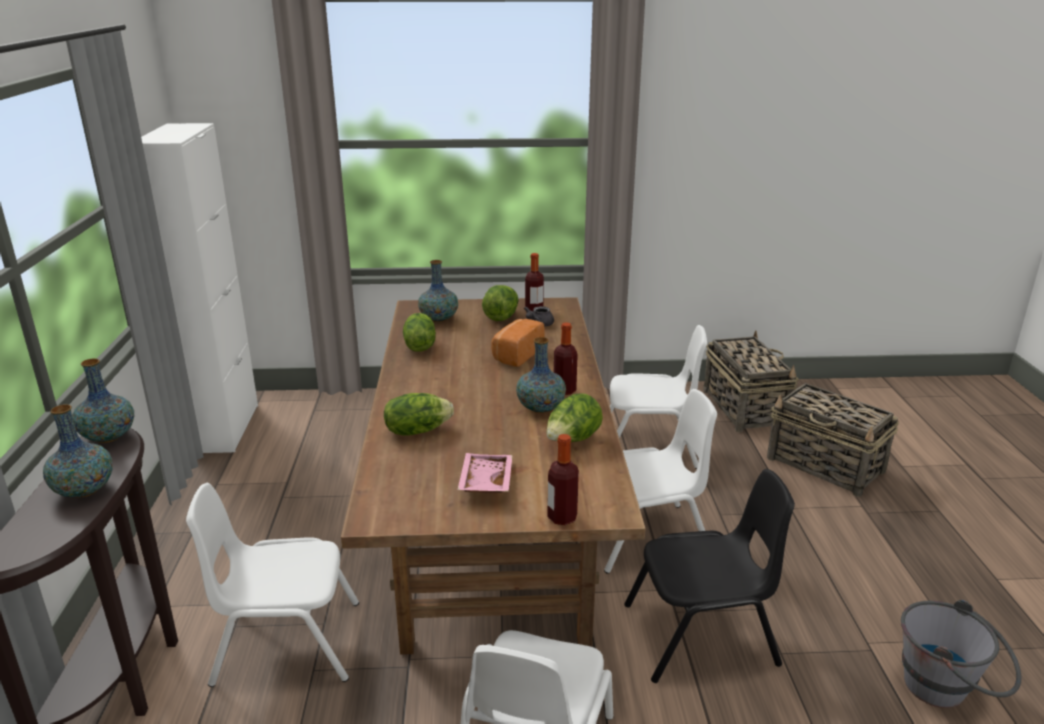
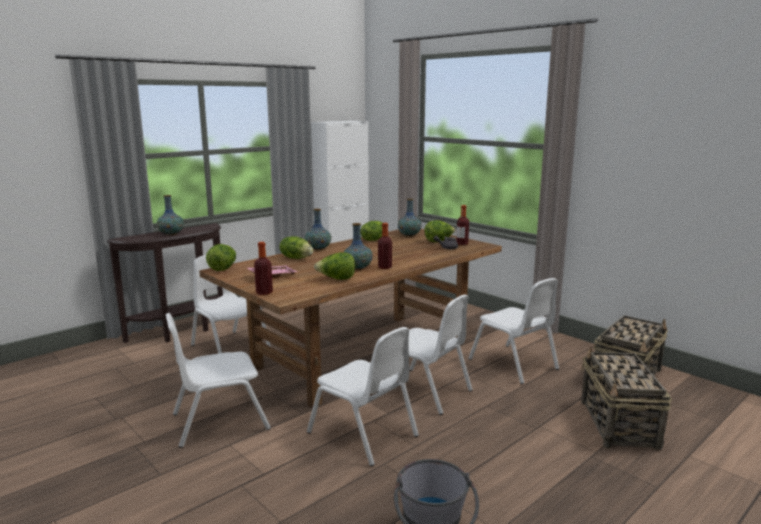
camera: 50 degrees right, 10 degrees down
vase [72,358,134,443] -> vase moved to [305,209,331,250]
bread [491,319,545,367] -> none
black chair [625,469,795,683] -> white chair [307,327,419,466]
none -> lettuce [206,244,236,271]

